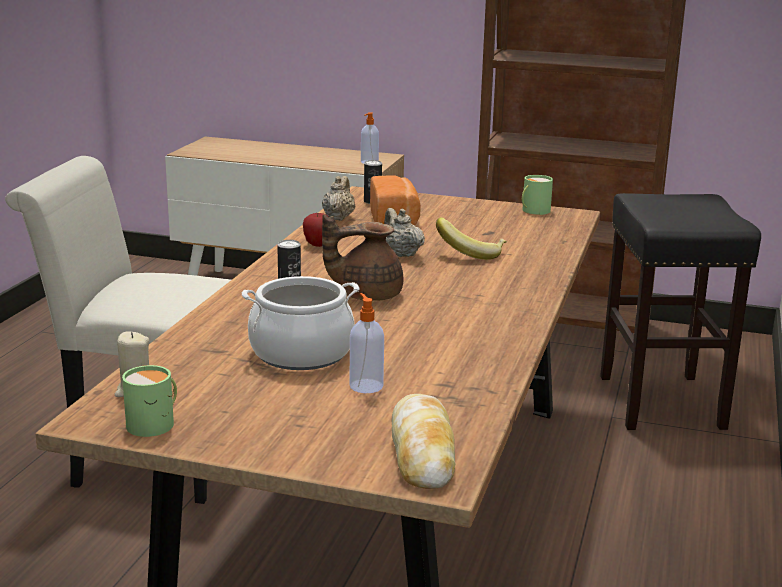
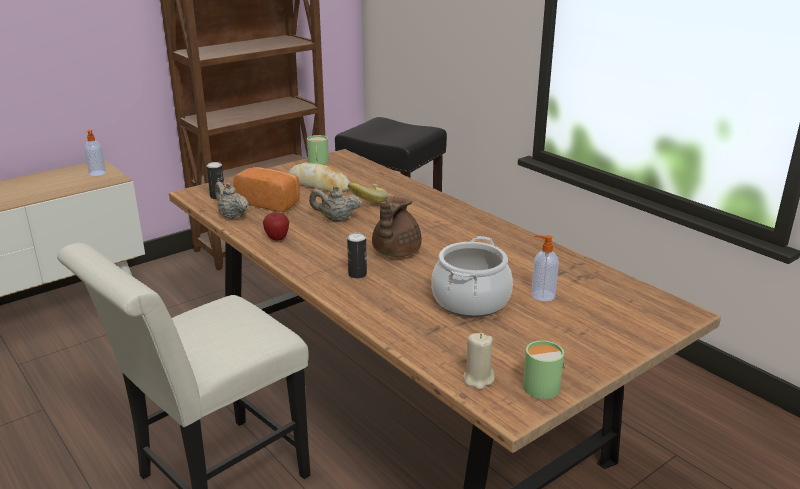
camera: 55 degrees left, 5 degrees up
bread [392,394,455,489] -> bread moved to [289,162,350,192]

